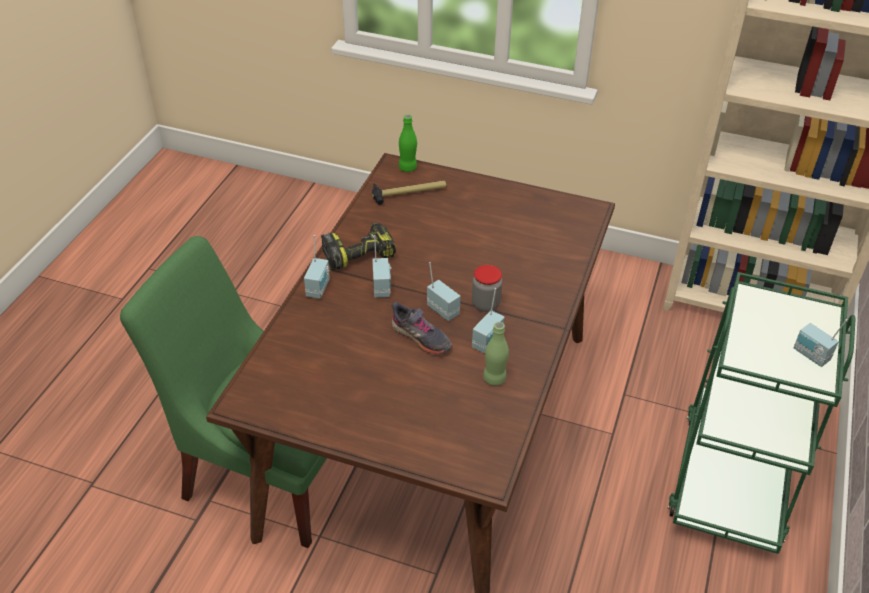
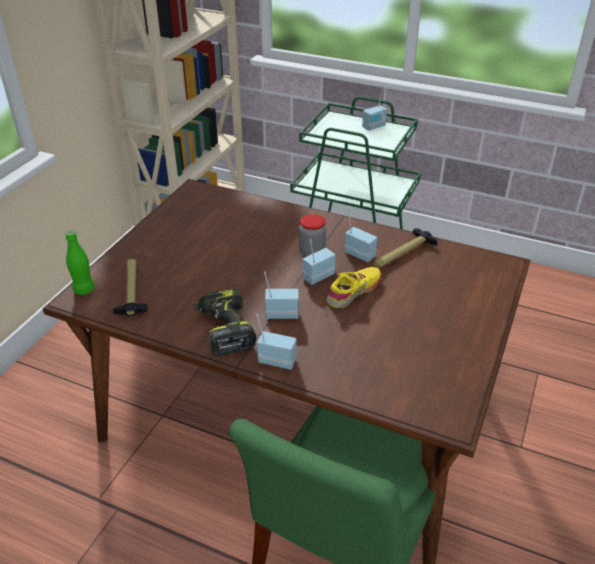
camera: 85 degrees left, 5 degrees down
grey shoe [392,302,452,355] -> yellow shoe [327,267,381,308]
green bottle [483,322,509,386] -> hammer [373,228,437,268]

